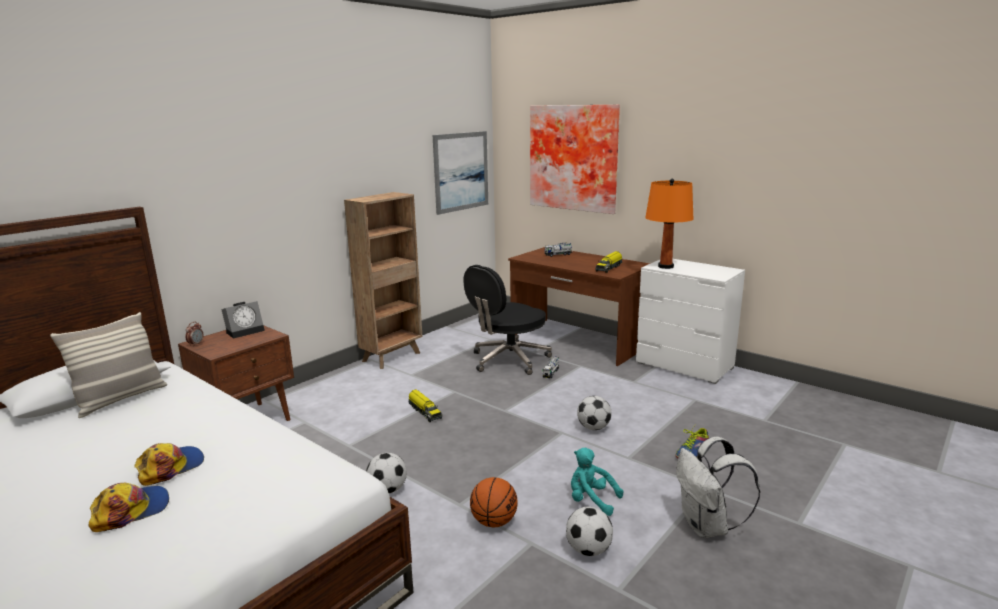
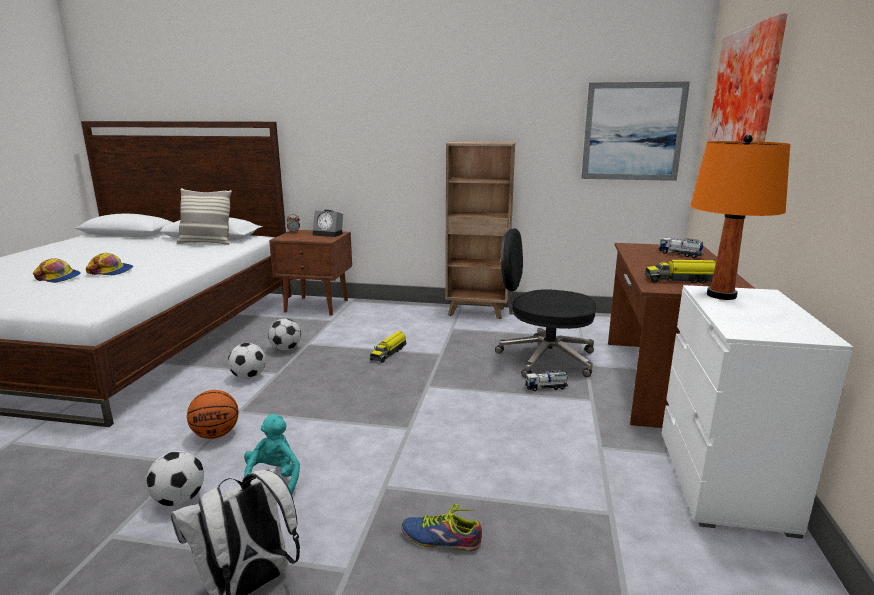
camera: 60 degrees right, 0 degrees up
football [577,396,612,430] -> football moved to [268,319,301,351]

